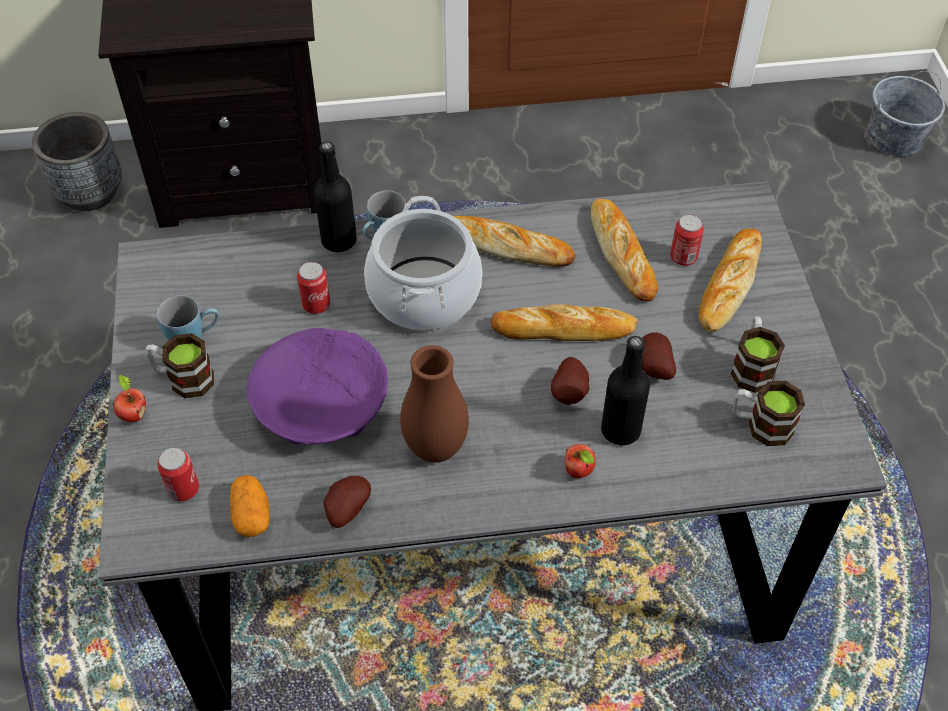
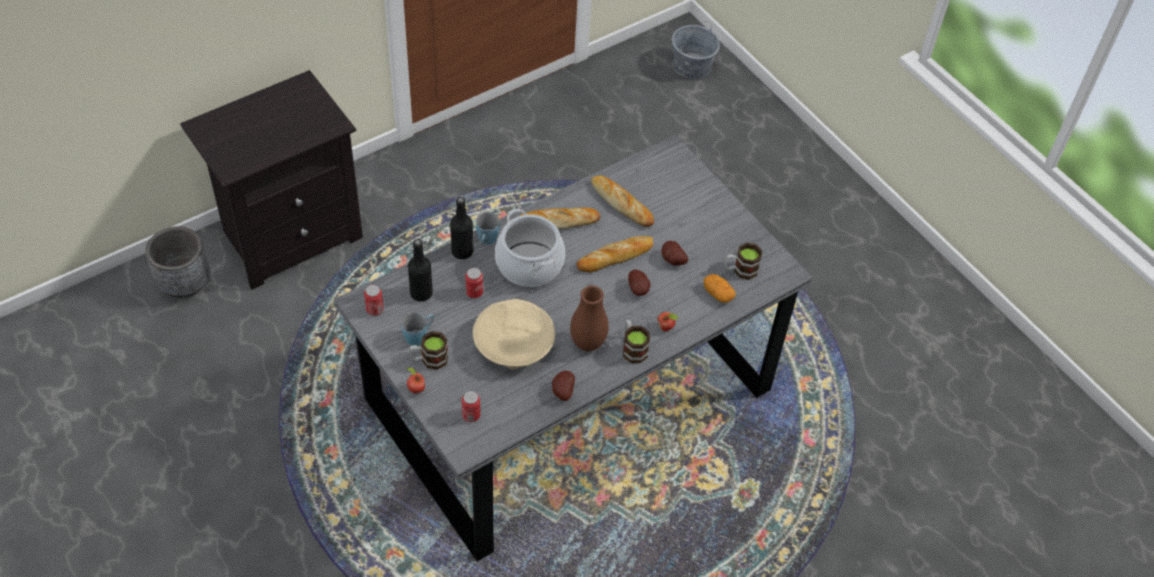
camera: 30 degrees left, 0 degrees up
potato [230,475,270,537] -> potato moved to [704,274,736,303]
purple bowl [247,328,388,444] -> beige bowl [473,299,555,370]
black bottle [601,336,650,446] -> black bottle moved to [408,239,433,301]
can [670,214,704,266] -> can moved to [364,285,384,316]
bread [698,229,762,332] -> none
mug [731,316,785,393] -> mug moved to [623,320,650,363]

